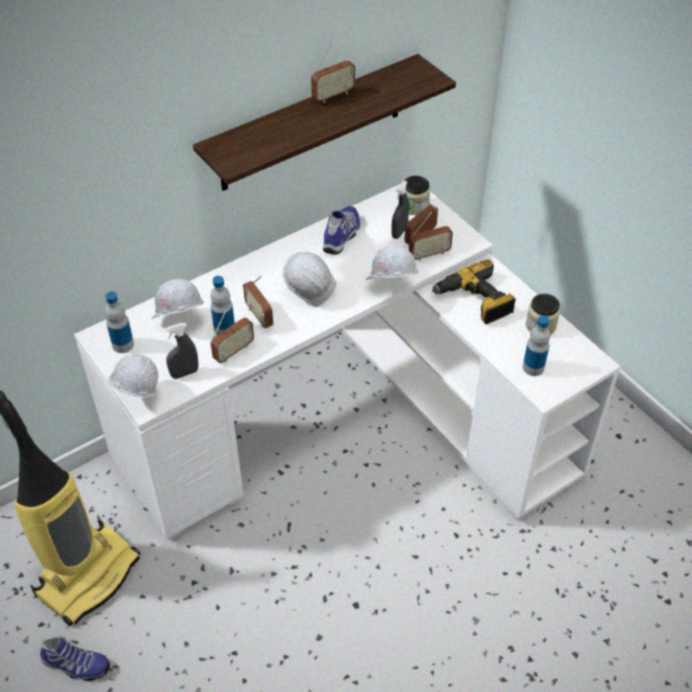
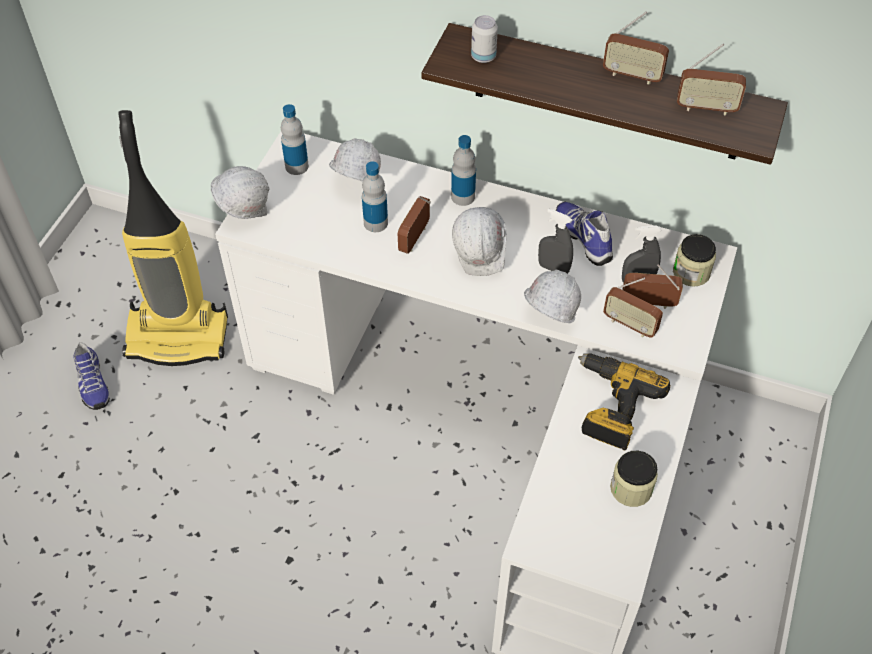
camera: 55 degrees right, 5 degrees up
grey spray bottle [164,323,198,379] -> grey spray bottle moved to [538,208,573,274]
radio [211,309,254,363] -> radio moved to [677,44,746,116]
shoe [323,206,360,255] -> shoe turned 105 degrees counterclockwise [556,202,613,266]
bottle [523,315,550,376] -> bottle moved to [451,135,476,206]
none -> can [471,15,498,63]

